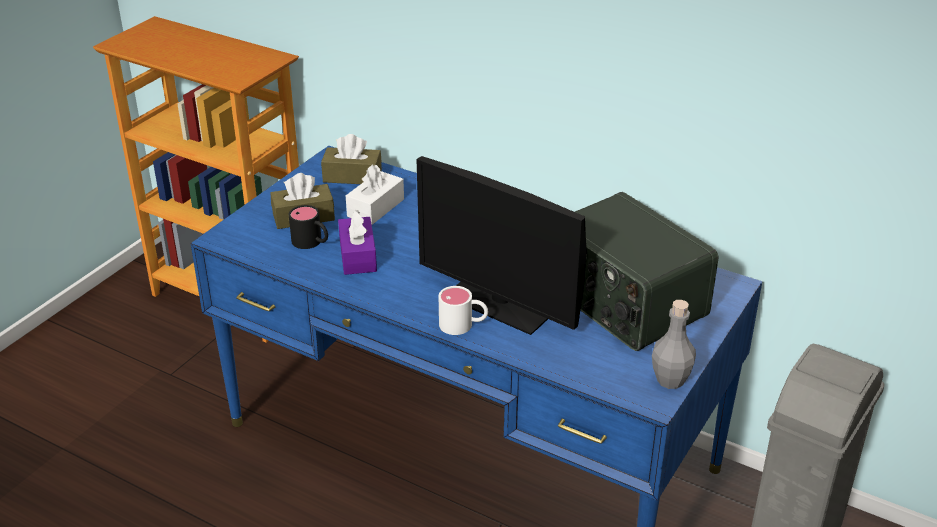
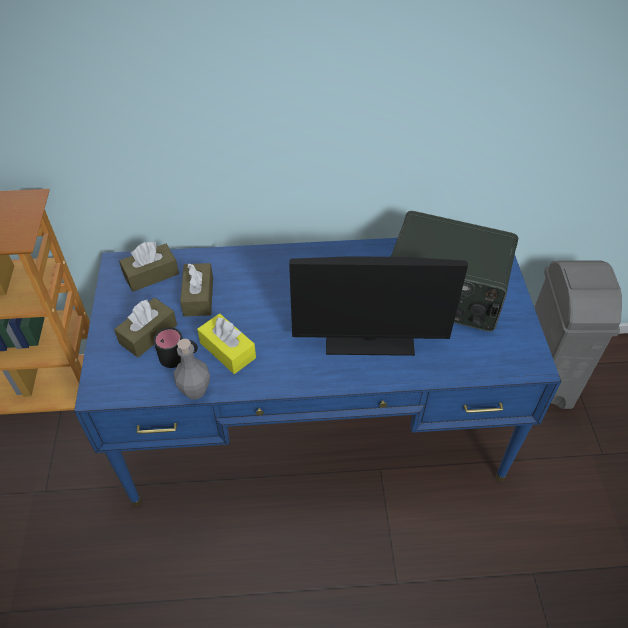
camera: 35 degrees left, 15 degrees up
purple tissue box [338,210,377,275] -> yellow tissue box [197,314,256,374]
white tissue box [346,164,404,225] -> brown tissue box [180,263,213,317]
white mug [439,286,488,335] -> none
grey bottle [652,300,696,389] -> grey bottle moved to [174,339,210,399]

